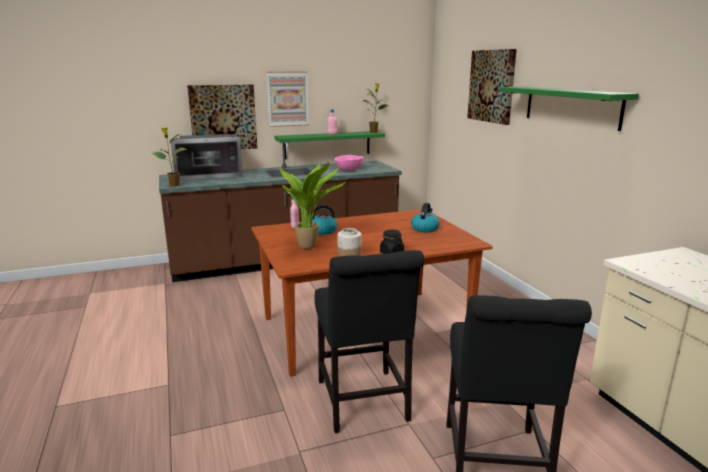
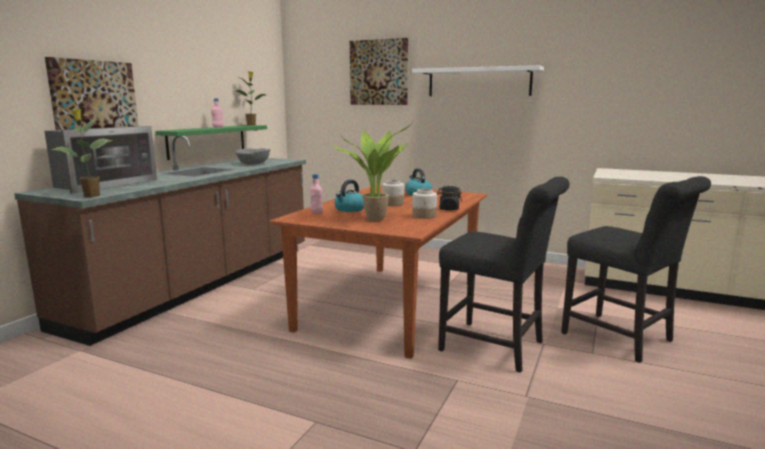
camera: 45 degrees left, 5 degrees down
picture [267,71,309,127] -> none
pink bowl [334,155,364,171] -> grey bowl [235,148,270,165]
green shelf [499,87,639,131] -> white shelf [412,65,544,96]
none -> jar [382,180,404,206]

